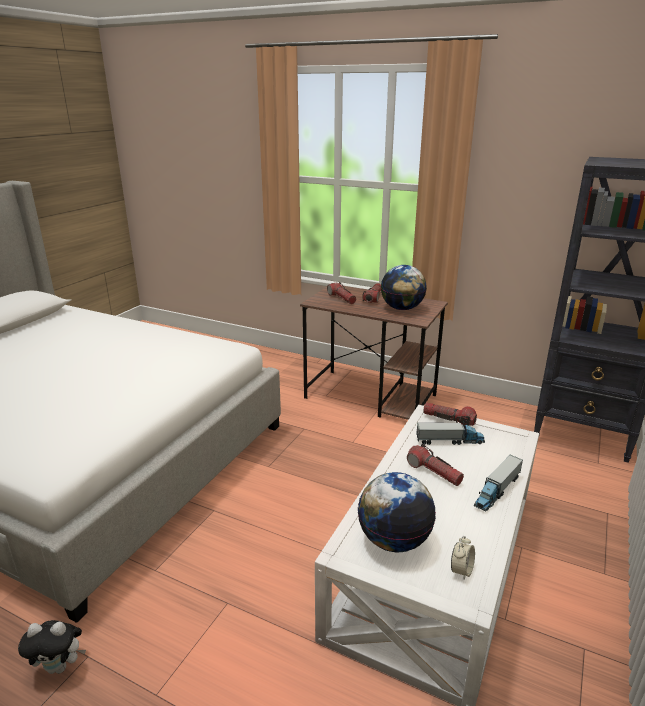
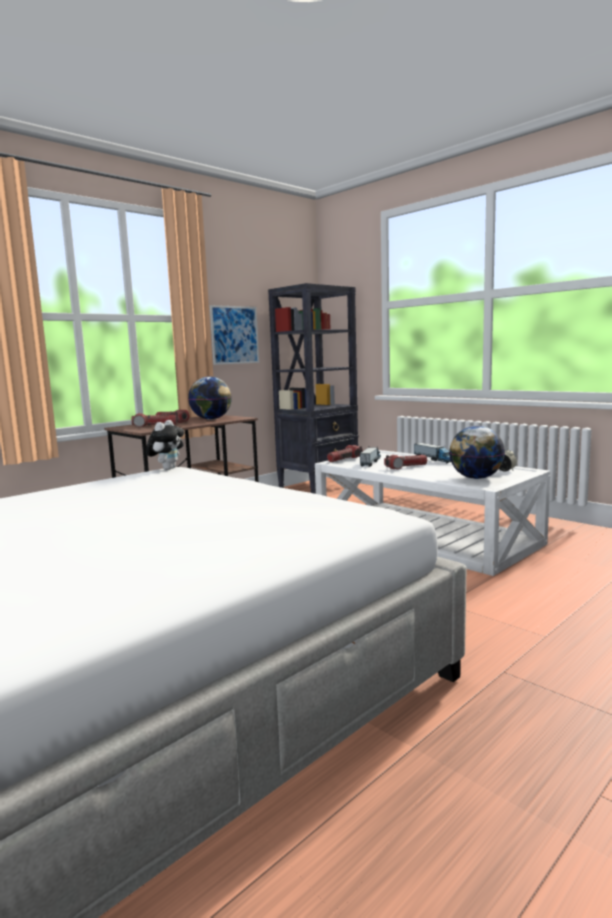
camera: 70 degrees left, 15 degrees down
plush toy [18,620,86,674] -> plush toy moved to [146,420,184,470]
none -> picture [210,305,259,365]

